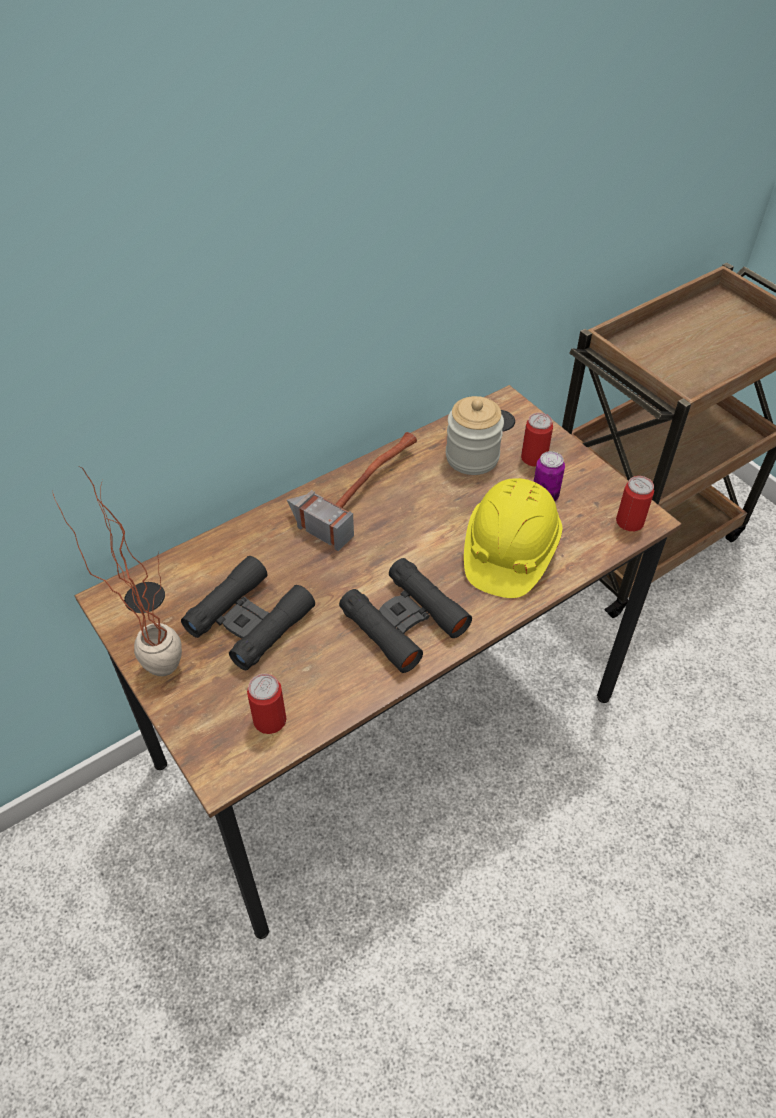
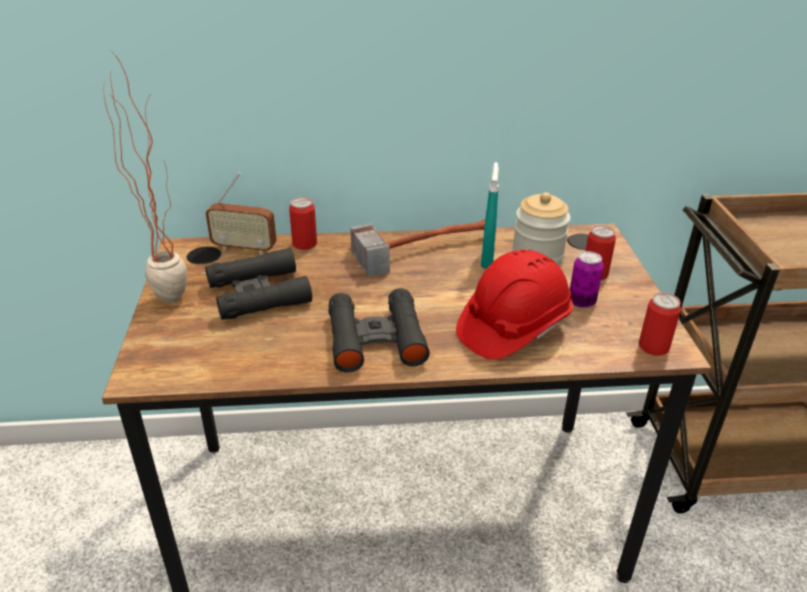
camera: 30 degrees right, 15 degrees down
can [247,674,287,734] -> can moved to [289,197,317,250]
yellow hard hat [464,478,562,598] -> red hard hat [456,250,573,359]
none -> radio [206,173,276,255]
none -> turquoise spray bottle [481,162,499,269]

